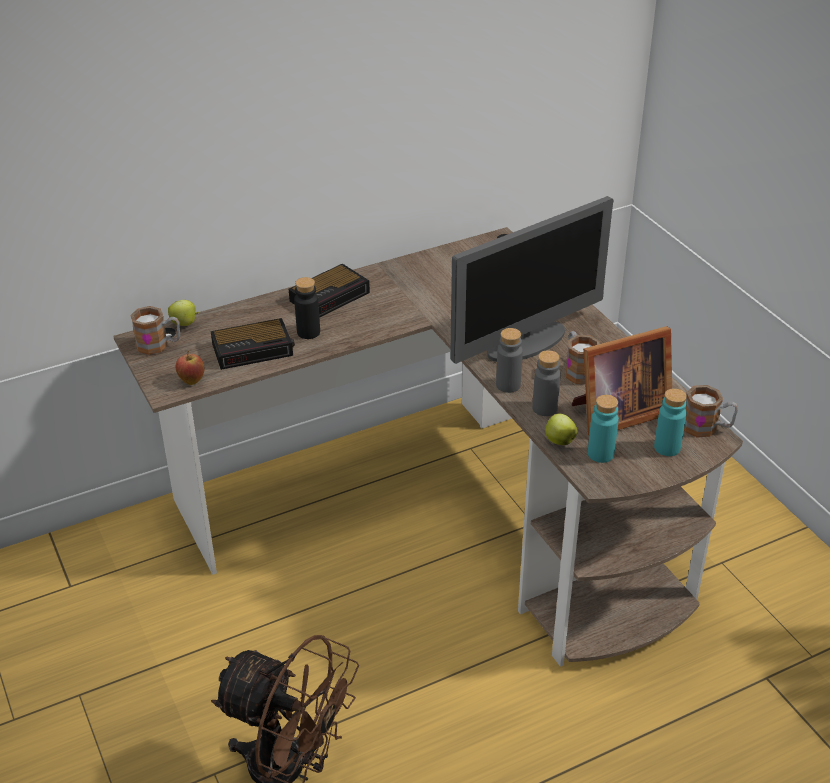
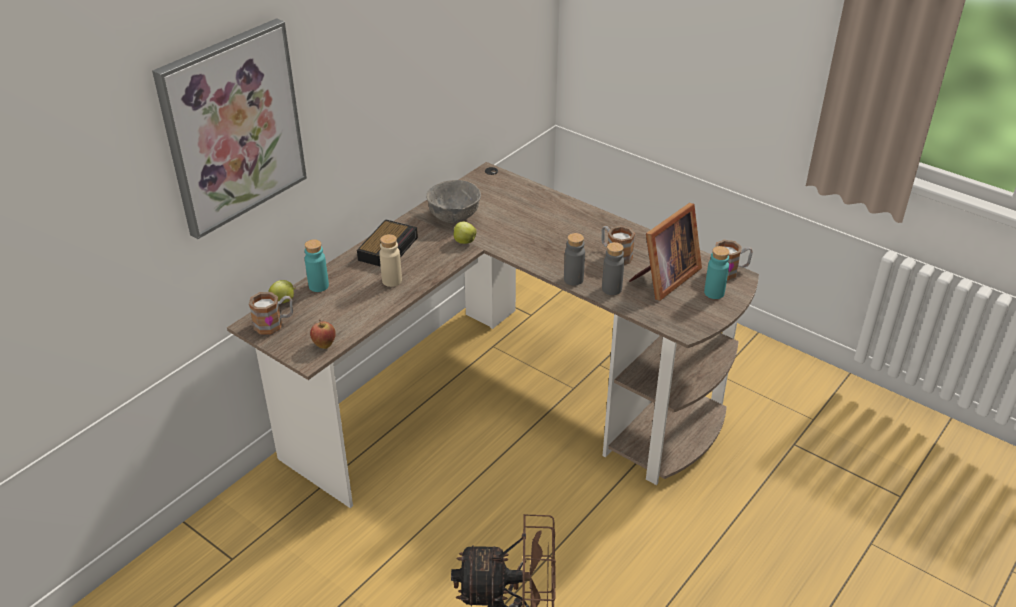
camera: 25 degrees left, 0 degrees up
alarm clock [211,318,295,370] -> none
black bottle [294,277,320,339] -> beige bottle [379,234,402,287]
monitor [450,196,614,364] -> none
apple [545,414,577,445] -> apple moved to [454,221,477,244]
turquoise bottle [588,395,619,463] -> turquoise bottle moved to [305,239,329,292]
none -> picture [152,18,307,239]
none -> grey bowl [426,180,481,223]

